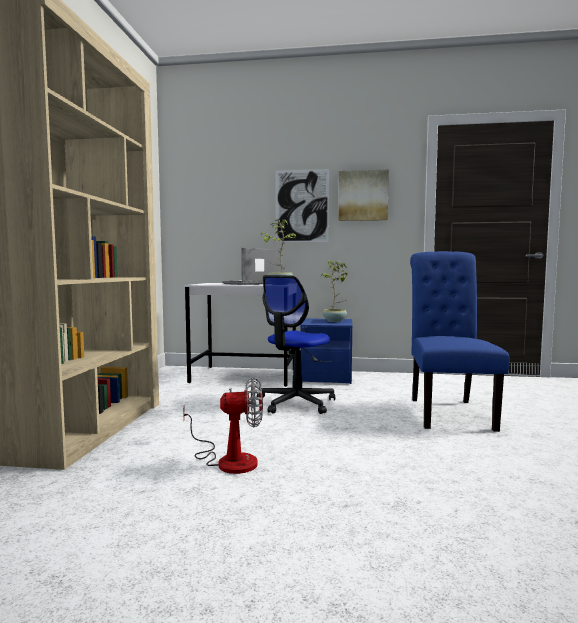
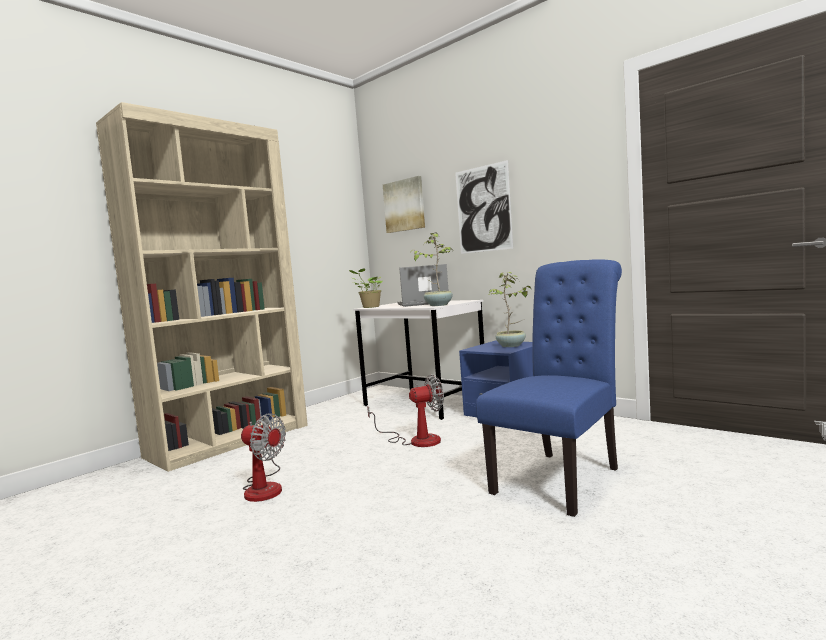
camera: 35 degrees right, 0 degrees up
office chair [257,275,335,414] -> fan [367,374,444,447]
picture [339,169,389,221] -> picture moved to [383,176,425,233]
none -> potted plant [349,268,383,308]

